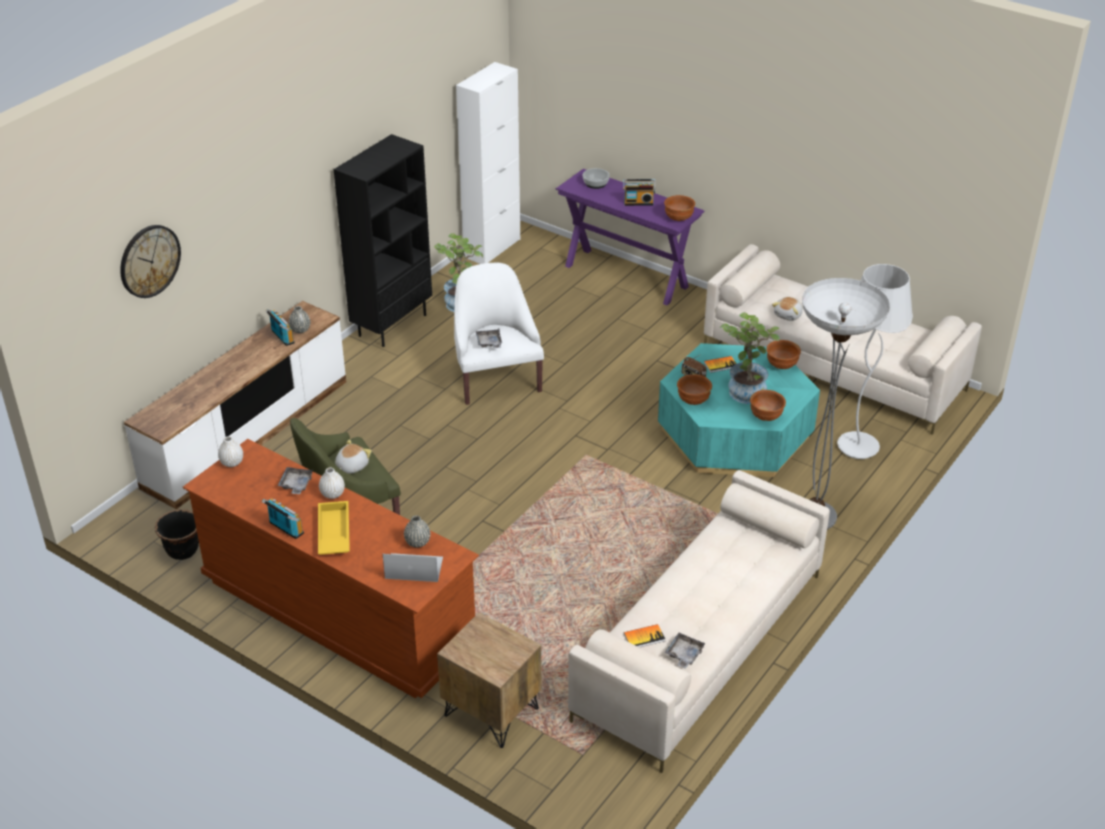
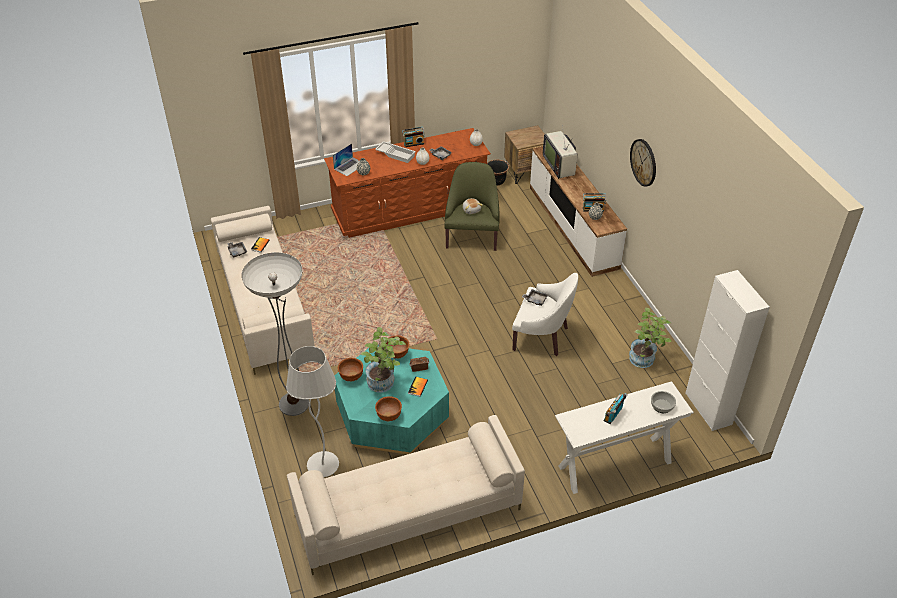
camera: 125 degrees right, 5 degrees up
wall clock [120,225,181,298] -> wall clock moved to [630,139,656,187]
yellow tray [318,501,350,555] -> white tray [375,141,416,163]
black bookcase [334,134,432,347] -> none
brown nightstand [437,613,541,748] -> brown nightstand moved to [504,125,544,184]
purple console table [556,169,705,306] -> white console table [555,381,694,494]
brown bowl [664,195,695,221] -> none
plush toy [772,297,803,321] -> none
none -> television [543,124,577,179]

